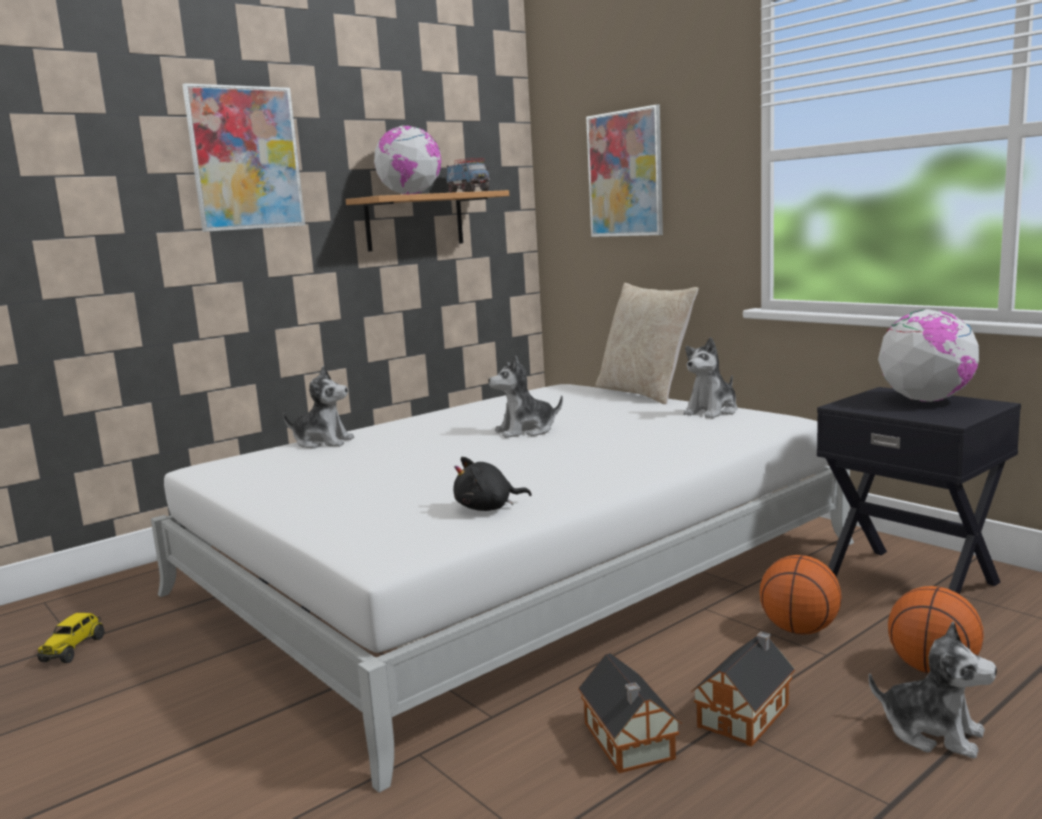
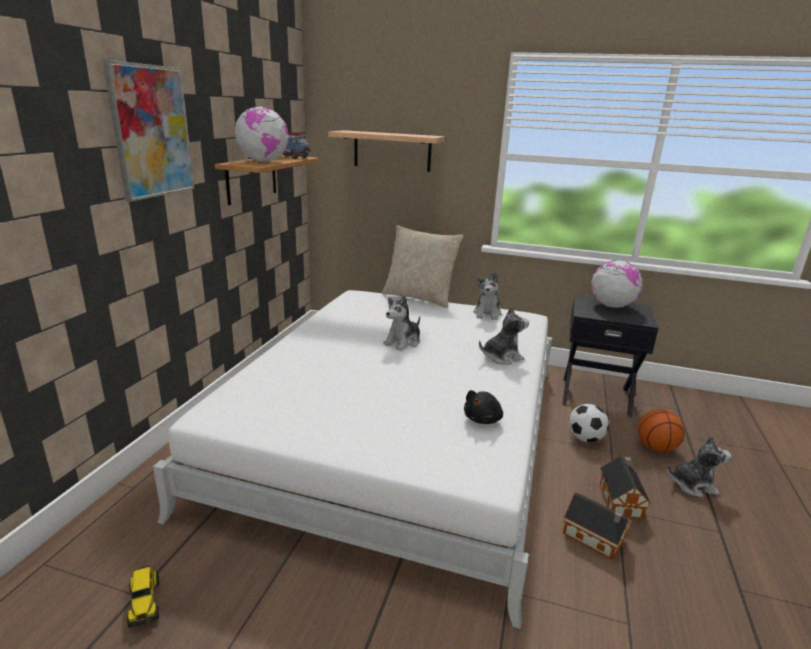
camera: 35 degrees left, 10 degrees up
plush toy [283,366,354,449] -> plush toy moved to [479,306,529,365]
picture [586,105,663,237] -> shelf [328,130,445,172]
basketball [760,555,842,635] -> football [569,404,609,443]

